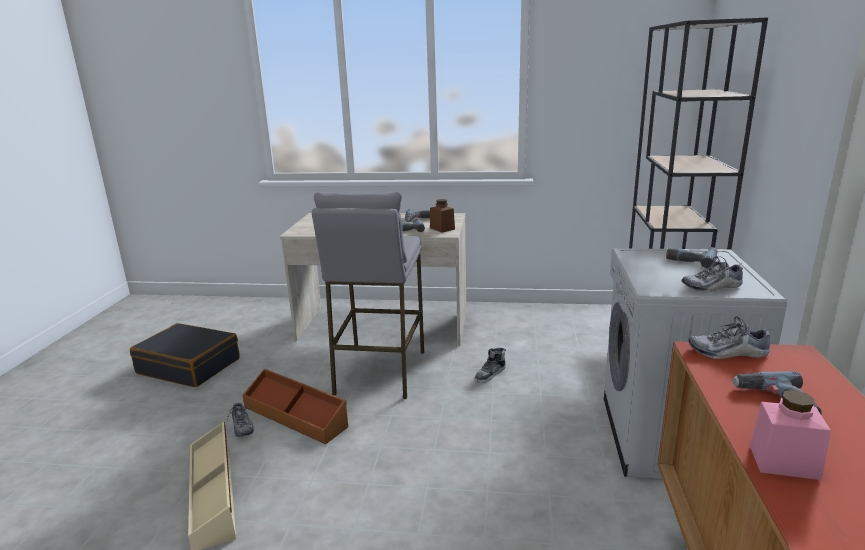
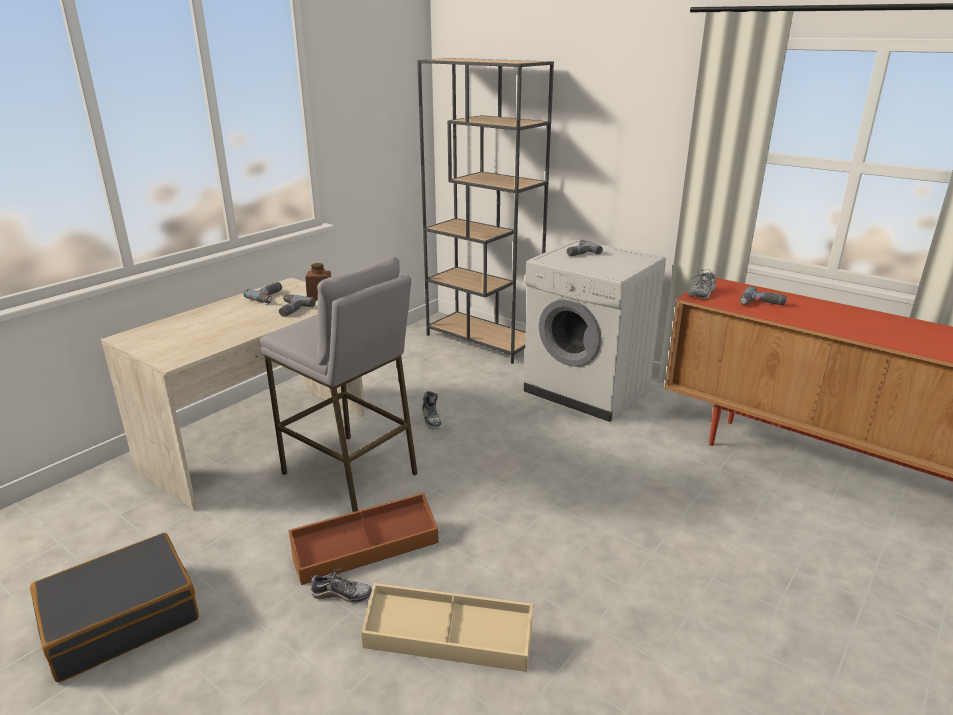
camera: 60 degrees left, 5 degrees up
shoe [681,256,743,293] -> none
pink jar [750,390,831,480] -> none

